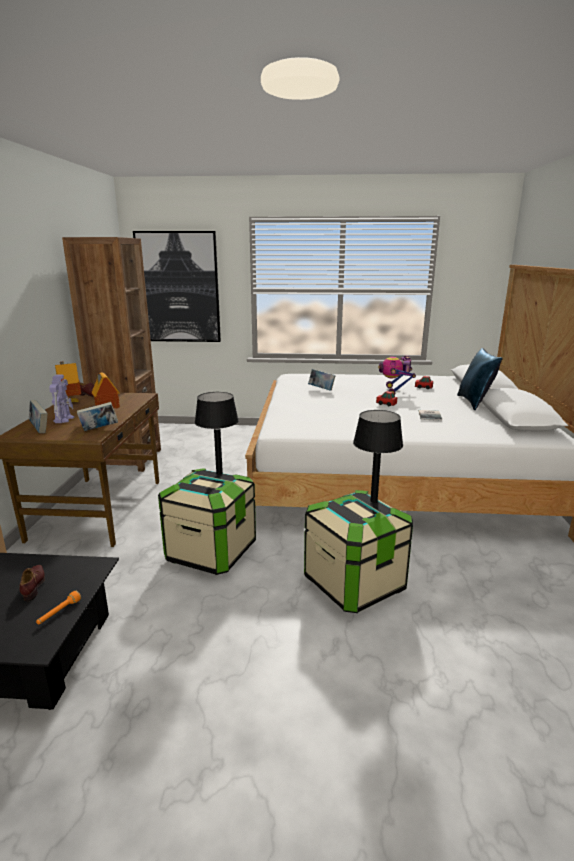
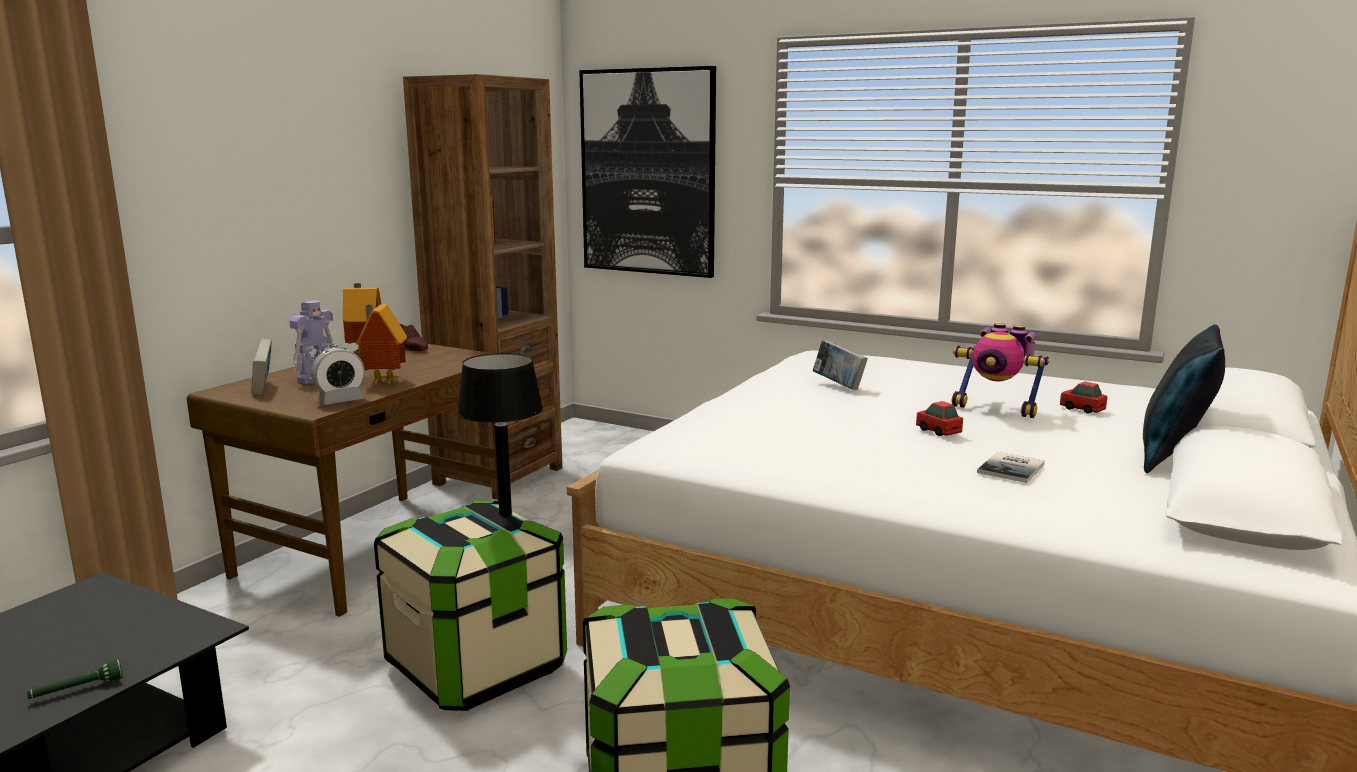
camera: 25 degrees right, 5 degrees down
brown shoe [20,565,45,601] -> none
orange flashlight [36,590,81,625] -> green flashlight [27,659,123,699]
book [77,402,118,431] -> alarm clock [311,347,365,405]
black table lamp [353,410,403,503] -> none
toy robot [378,355,416,395] -> toy robot turned 90 degrees counterclockwise [952,323,1050,418]

